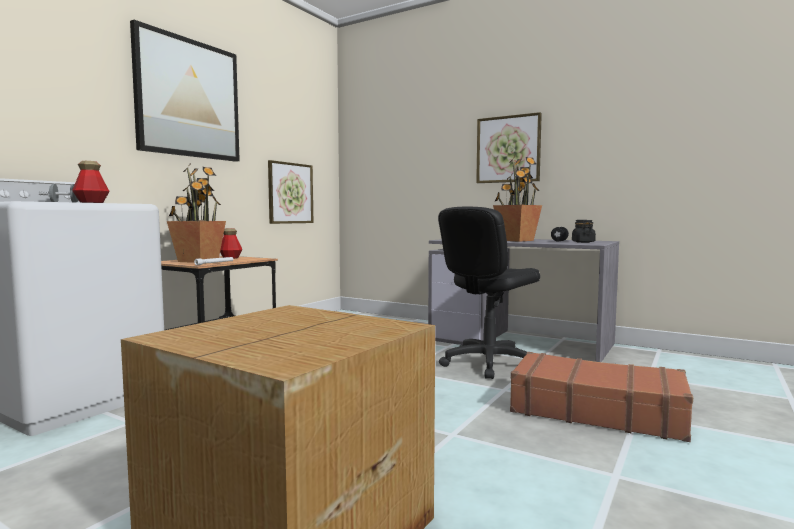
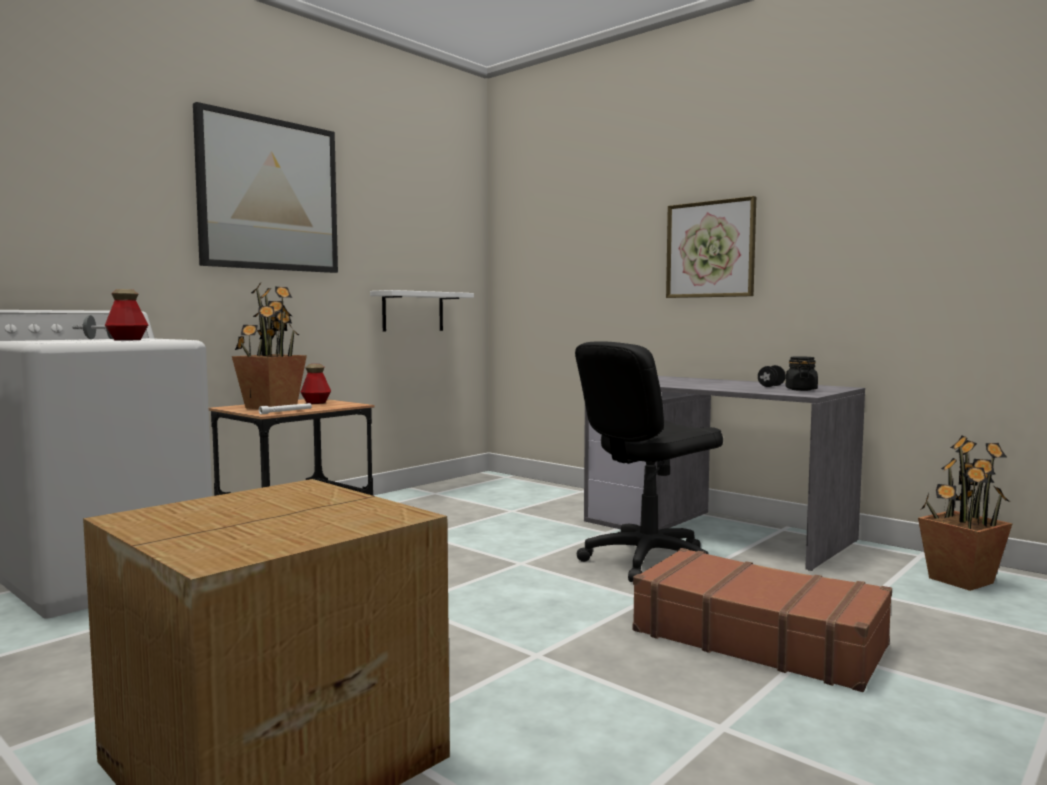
camera: 10 degrees right, 0 degrees up
picture [268,160,313,224] -> white shelf [370,290,474,332]
potted plant [493,155,542,242] -> potted plant moved to [918,436,1013,591]

